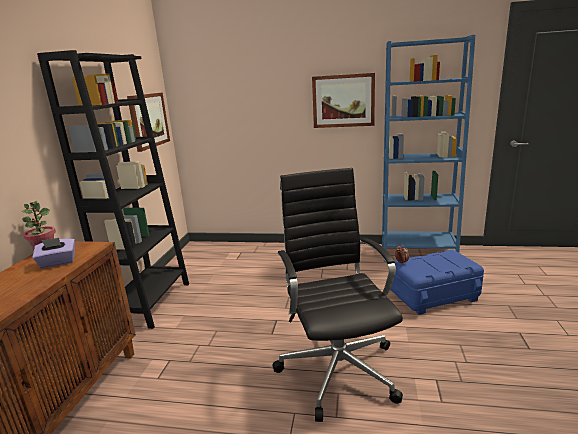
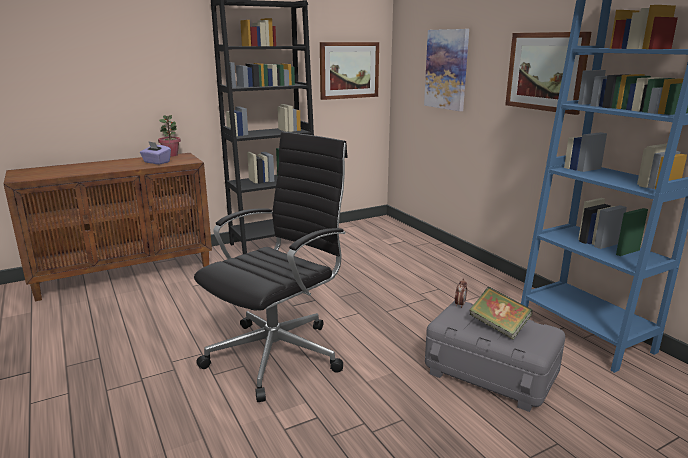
camera: 50 degrees right, 0 degrees up
blue storage box [390,250,484,315] -> grey storage box [425,301,565,412]
none -> picture [424,29,469,111]
none -> book [470,287,533,339]

